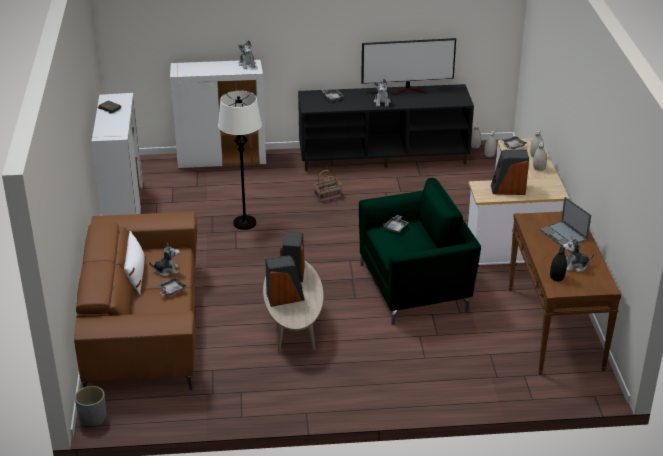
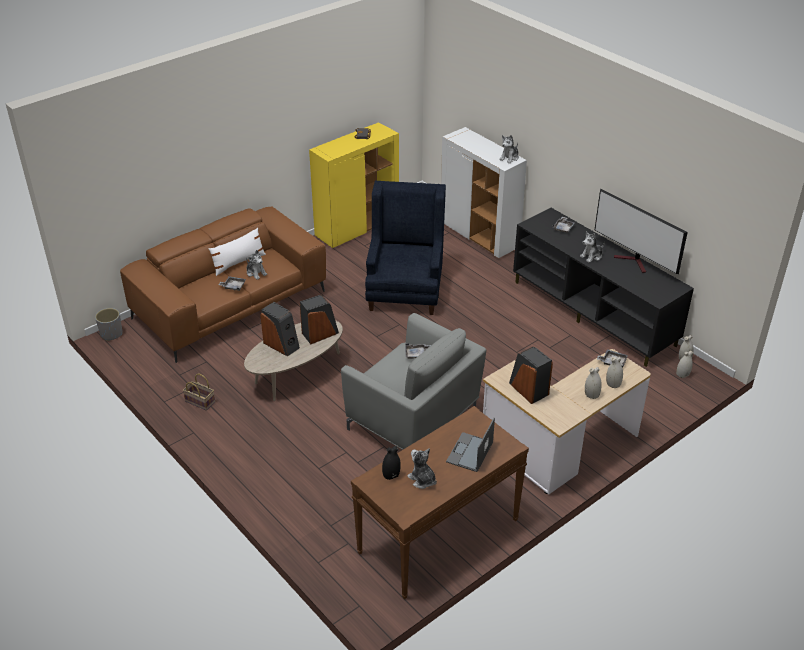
camera: 55 degrees right, 5 degrees up
white cabinet [92,93,143,216] -> yellow cabinet [309,122,399,248]
white floor lamp [218,91,262,230] -> blue armchair [365,180,446,315]
basket [314,170,341,202] -> basket moved to [183,374,215,411]
green armchair [359,178,481,325] -> grey armchair [341,313,486,450]

